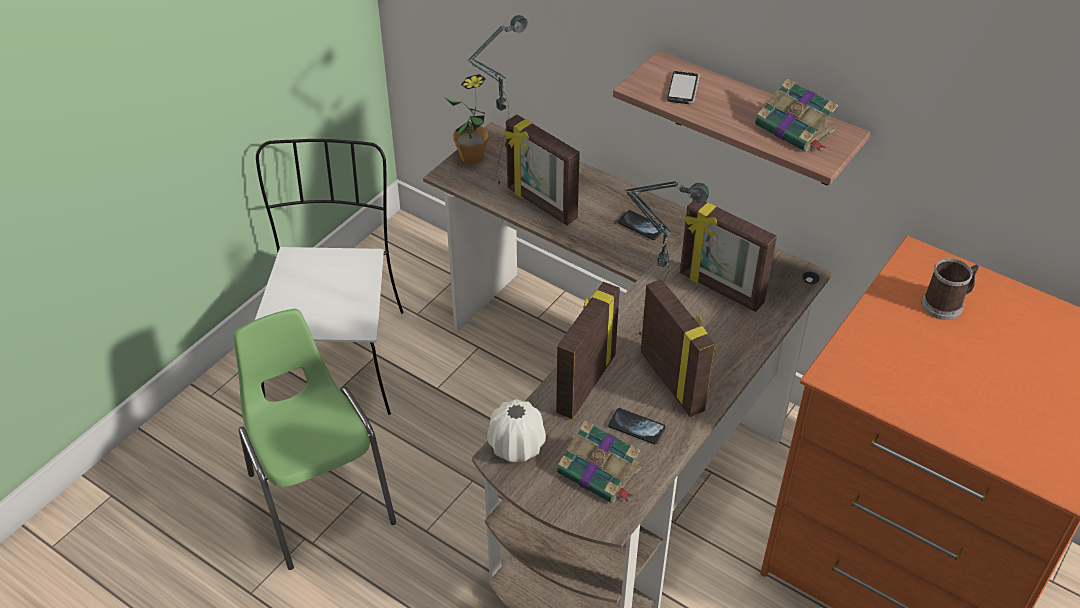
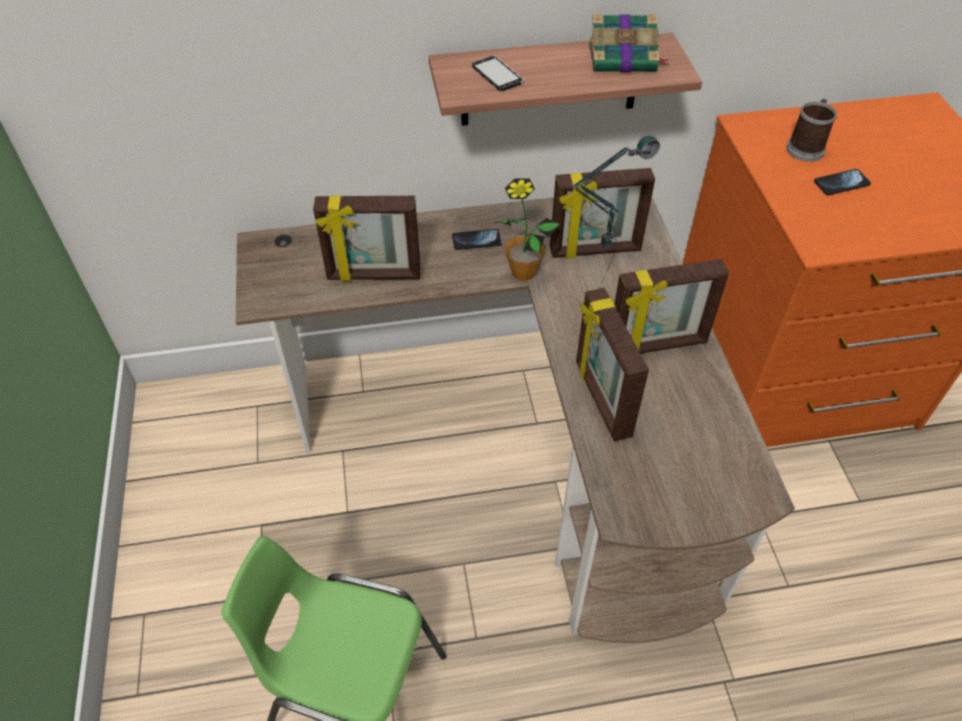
camera: 45 degrees left, 5 degrees up
white chair [255,139,403,415] -> none
potted plant [443,74,489,165] -> potted plant moved to [495,178,560,281]
table lamp [467,15,528,184] -> none
white vase [487,399,546,462] -> none
book [557,420,641,503] -> none
phone [608,408,666,444] -> phone moved to [814,169,871,195]
picture frame [640,279,717,417] -> picture frame turned 150 degrees clockwise [614,259,729,354]

